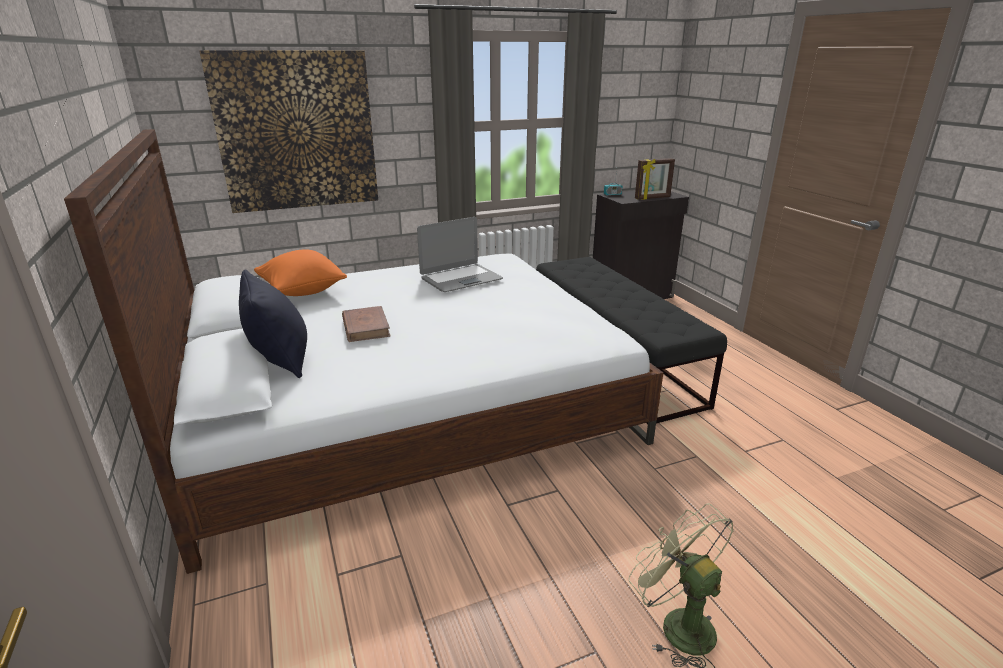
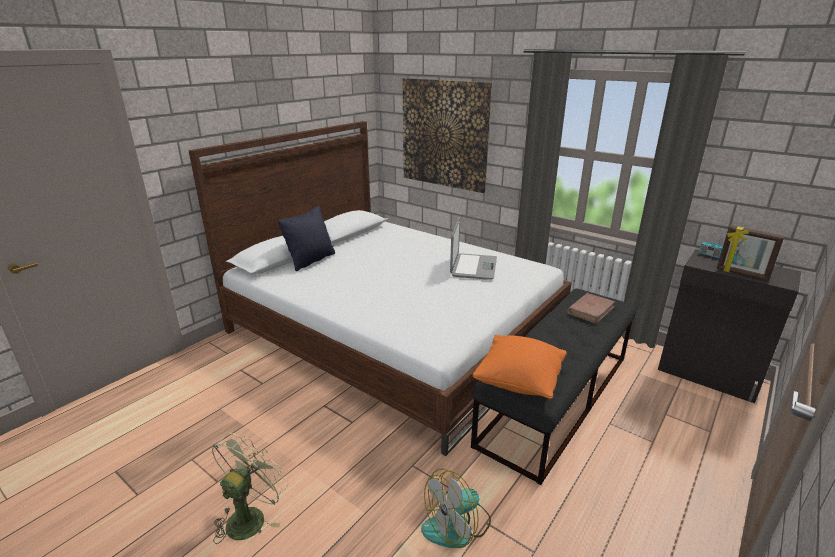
camera: 60 degrees right, 0 degrees up
orange pillow [254,249,347,296] -> orange pillow moved to [473,335,567,399]
brown book [342,306,391,342] -> brown book moved to [567,293,615,324]
laptop [417,217,503,292] -> laptop turned 105 degrees counterclockwise [450,217,497,279]
none -> fan [421,469,491,548]

